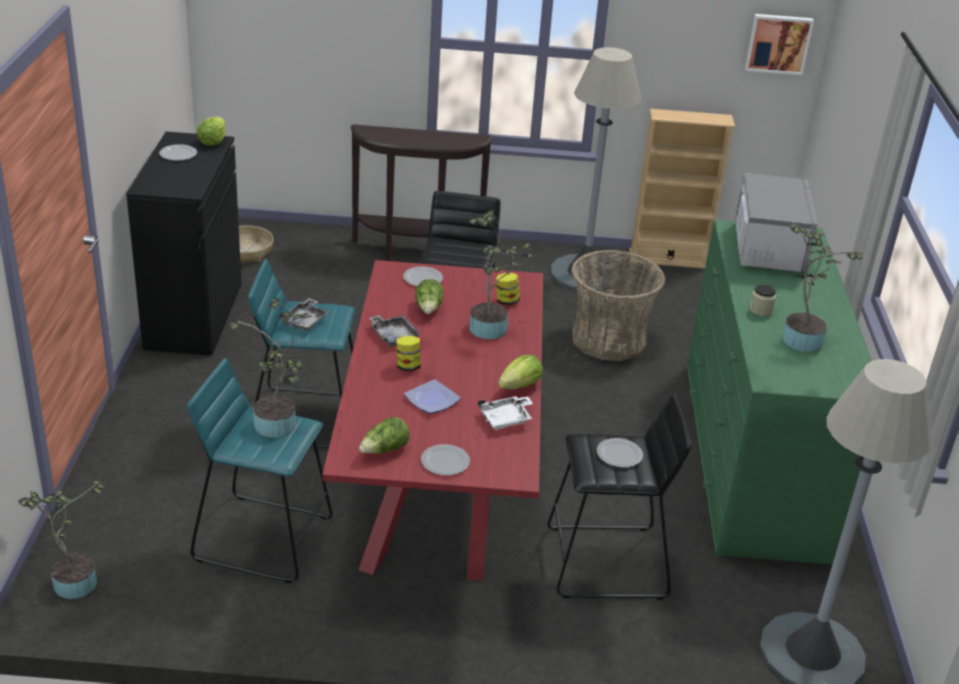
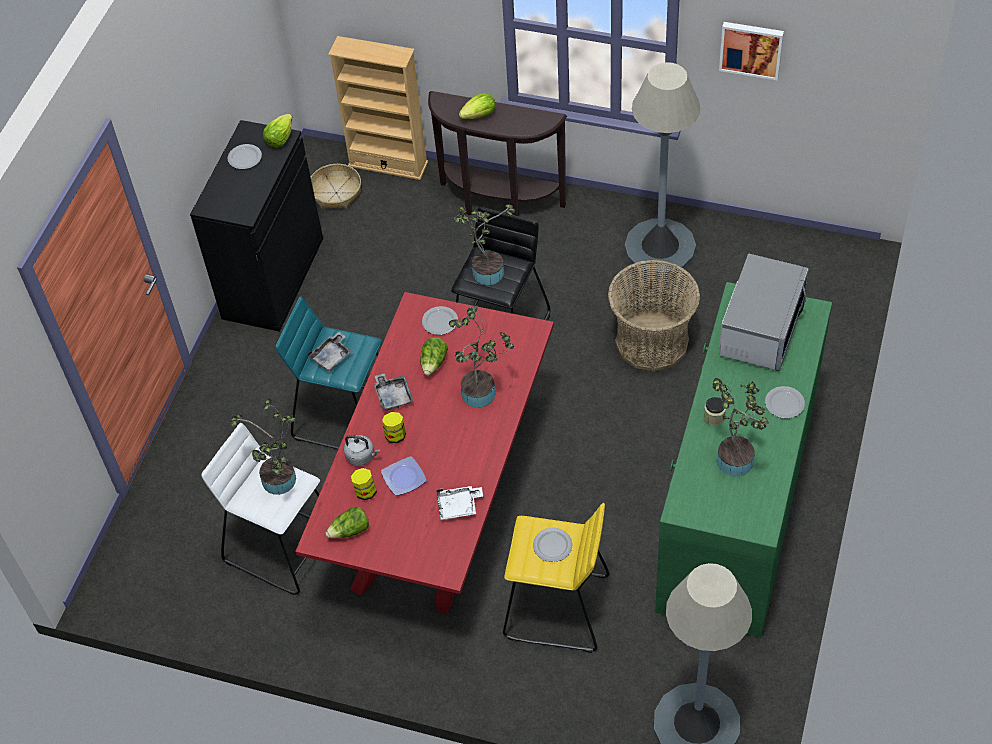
camera: 20 degrees right, 20 degrees up
potted plant [18,481,105,599] -> potted plant moved to [454,205,515,285]
turquoise stool [187,358,333,583] -> white stool [201,423,320,595]
plate [421,444,470,476] -> plate moved to [765,386,805,419]
jar [496,273,520,305] -> jar moved to [351,468,377,500]
lettuce [498,355,543,389] -> lettuce moved to [459,93,495,119]
black stool [547,393,691,600] -> yellow stool [503,503,609,653]
beige bookcase [629,109,735,269] -> beige bookcase moved to [328,36,428,180]
picture [745,14,814,75] -> picture moved to [719,22,784,81]
none -> grey kettle [344,435,380,466]

